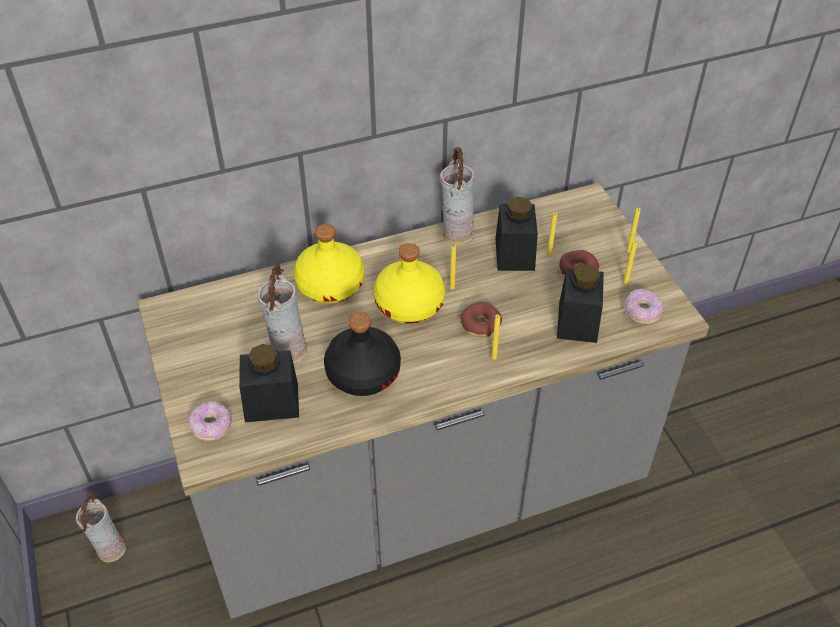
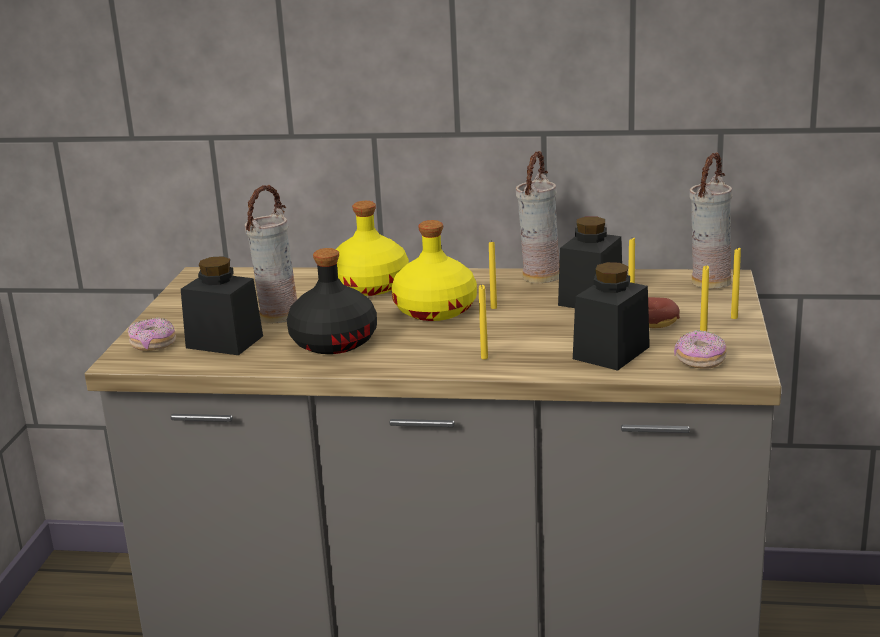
camera: 30 degrees right, 25 degrees down
vase [76,492,126,562] -> vase moved to [689,153,732,289]
donut [460,302,502,337] -> none

